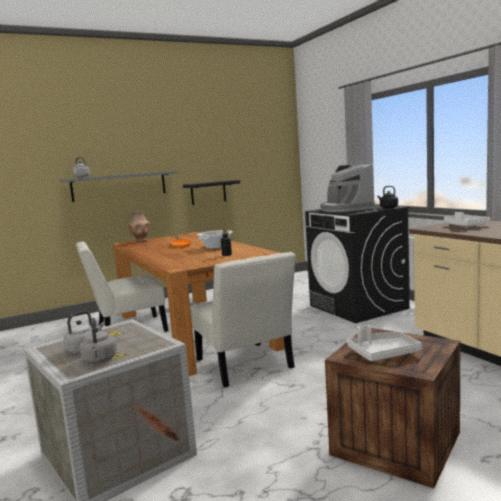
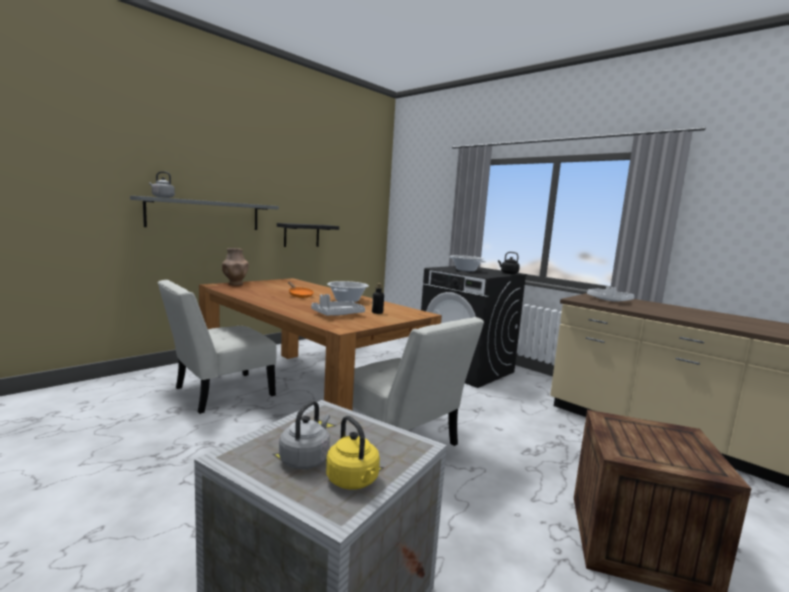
camera: 20 degrees left, 0 degrees up
grey kettle [80,317,117,363] -> yellow kettle [326,416,380,490]
coffee machine [320,164,375,212] -> cooking pot [449,255,486,272]
grey tray [347,325,422,361] -> grey tray moved to [311,294,365,316]

